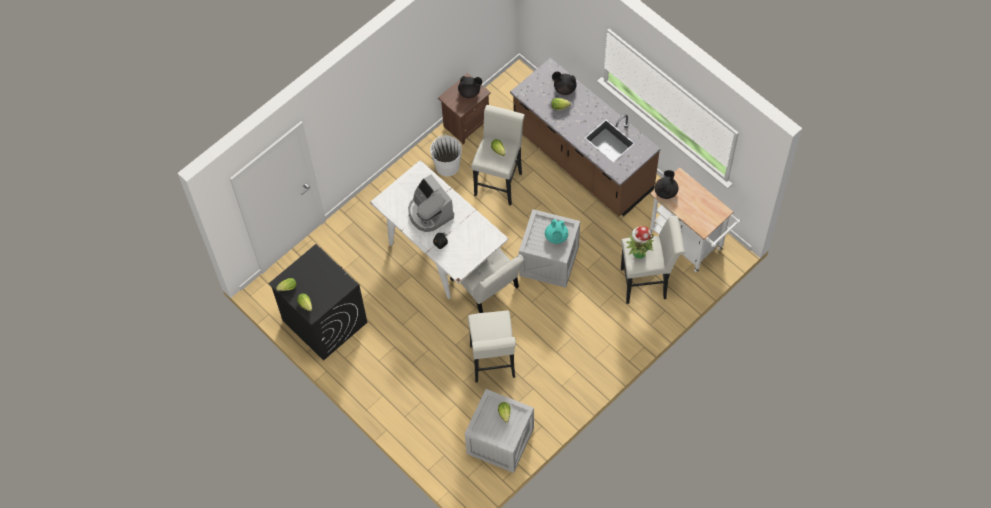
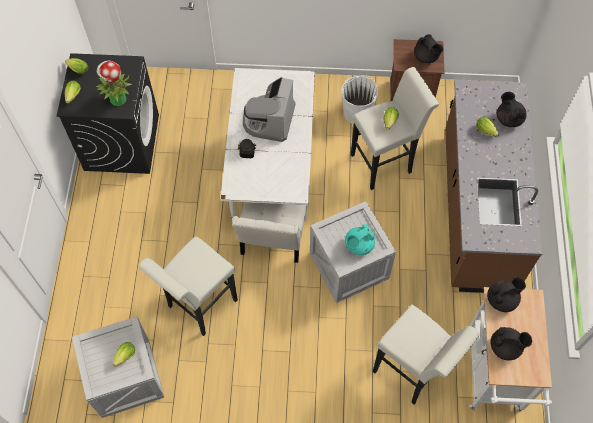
camera: 45 degrees right, 0 degrees up
potted plant [626,226,654,259] -> potted plant moved to [96,61,132,106]
none -> black teapot [490,327,532,360]

